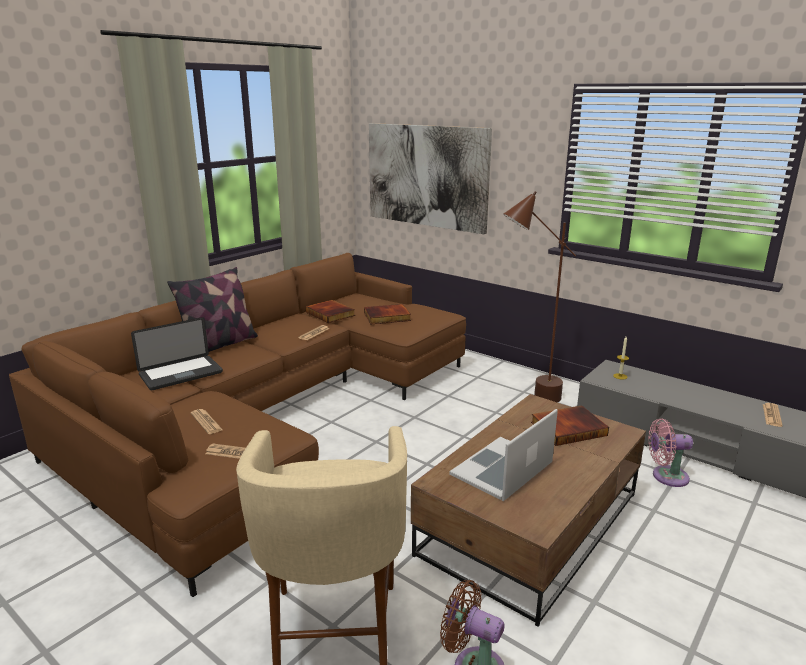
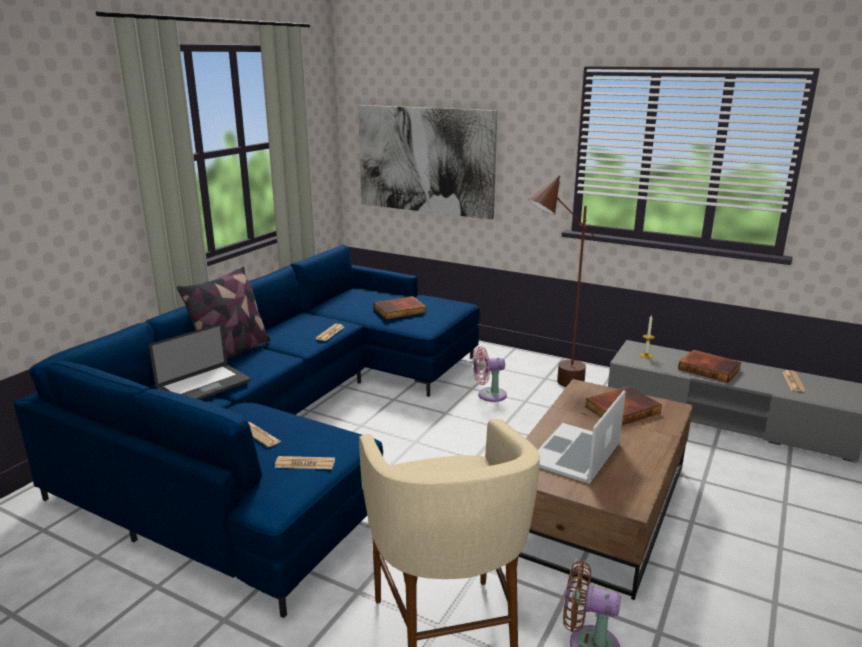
camera: 10 degrees left, 0 degrees up
brown sofa [9,253,466,597] -> blue sofa [13,244,480,618]
book [306,300,355,323] -> book moved to [678,350,742,383]
pink fan [648,418,693,487] -> pink fan moved to [473,346,507,402]

